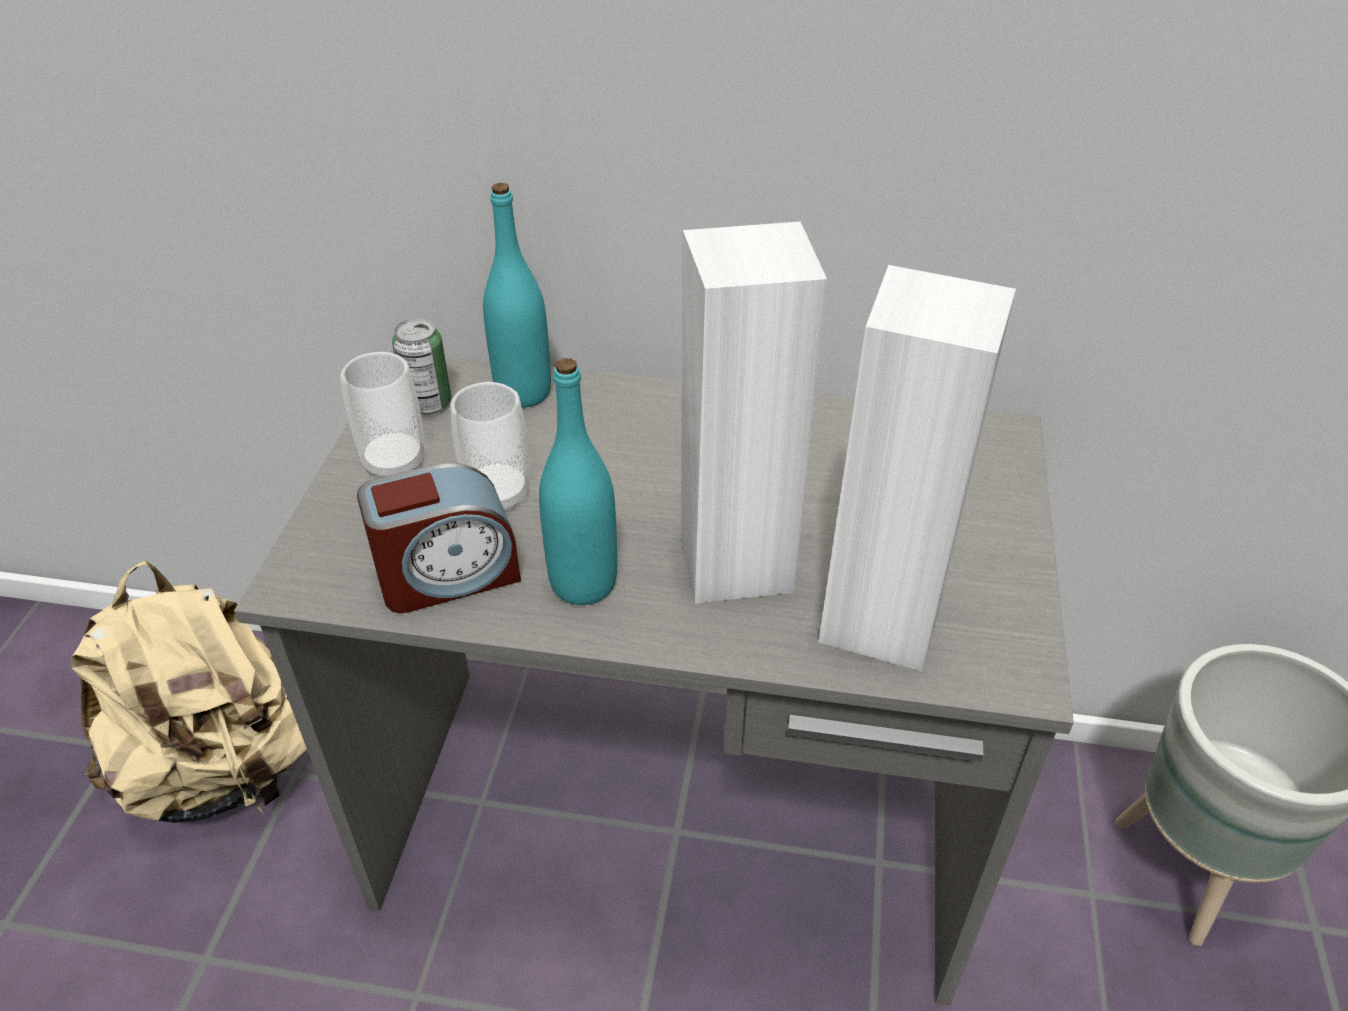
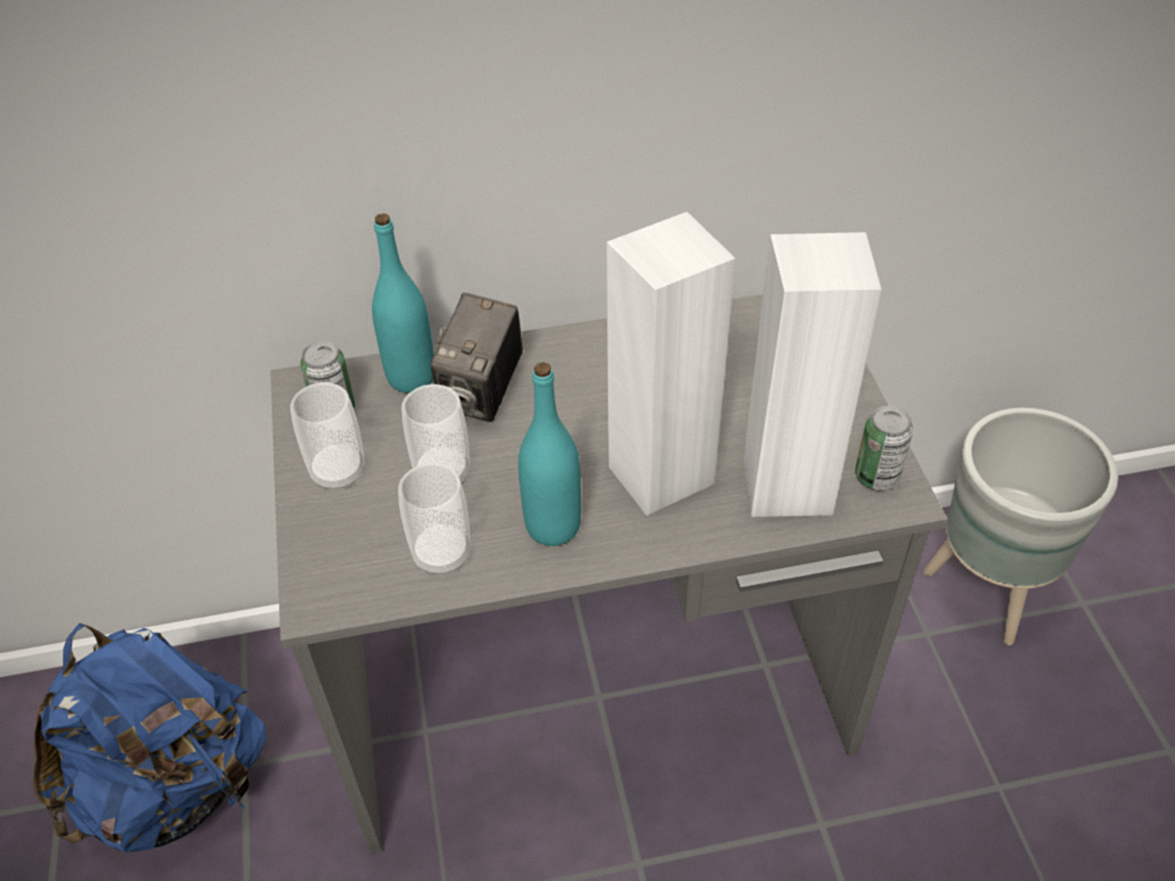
camera: 20 degrees left, 5 degrees up
beige backpack [71,561,307,823] -> blue backpack [33,623,266,852]
alarm clock [357,463,521,613] -> cup [398,463,470,575]
none -> camera [431,293,523,422]
none -> can [855,405,913,491]

